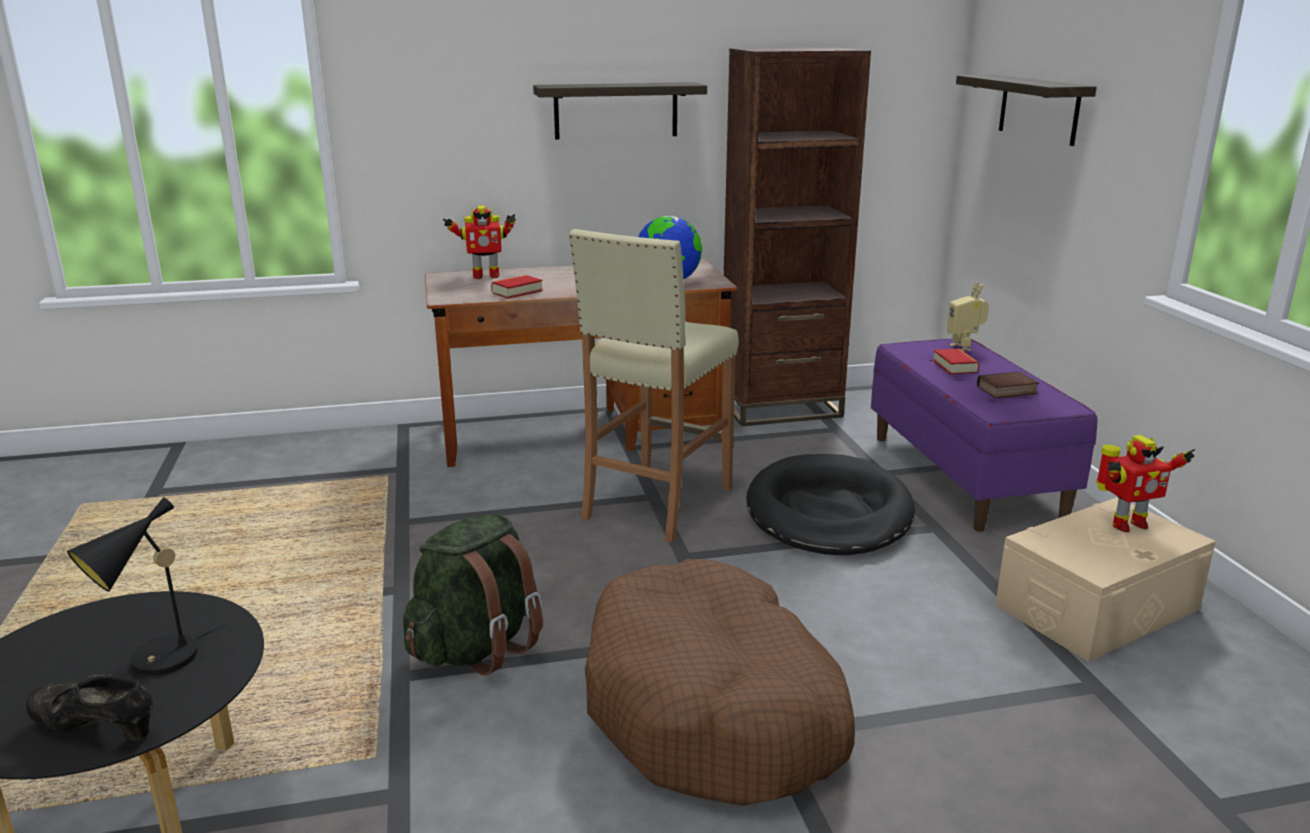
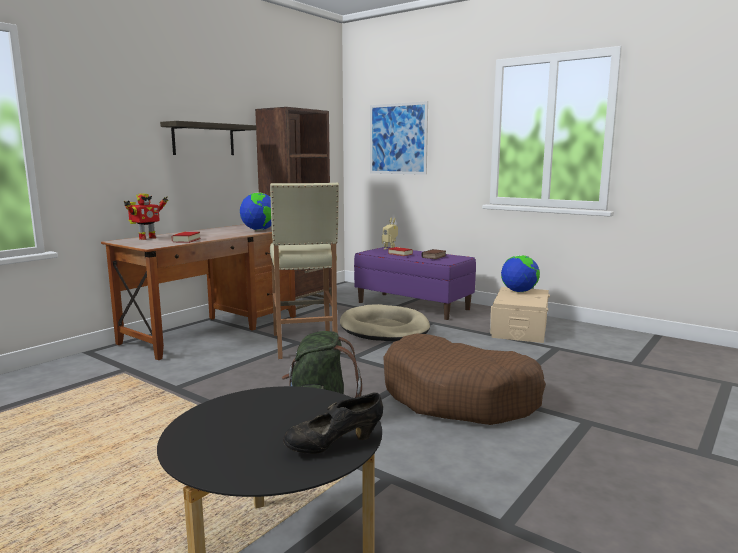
camera: 40 degrees left, 10 degrees down
black table lamp [67,497,228,676] -> none
black dog bed [746,454,915,555] -> beige dog bed [340,304,430,341]
shelf [956,75,1097,146] -> picture [370,101,428,175]
toy robot [1096,435,1195,532] -> globe [501,255,540,292]

